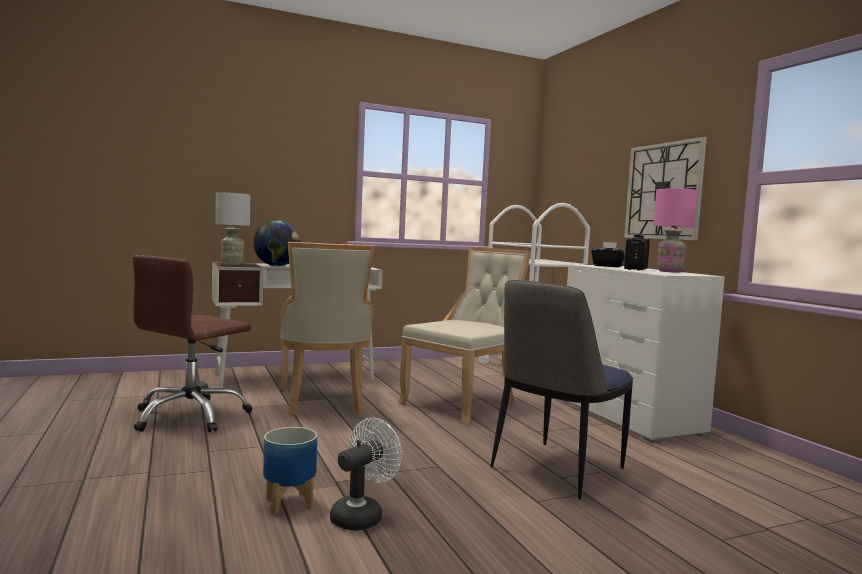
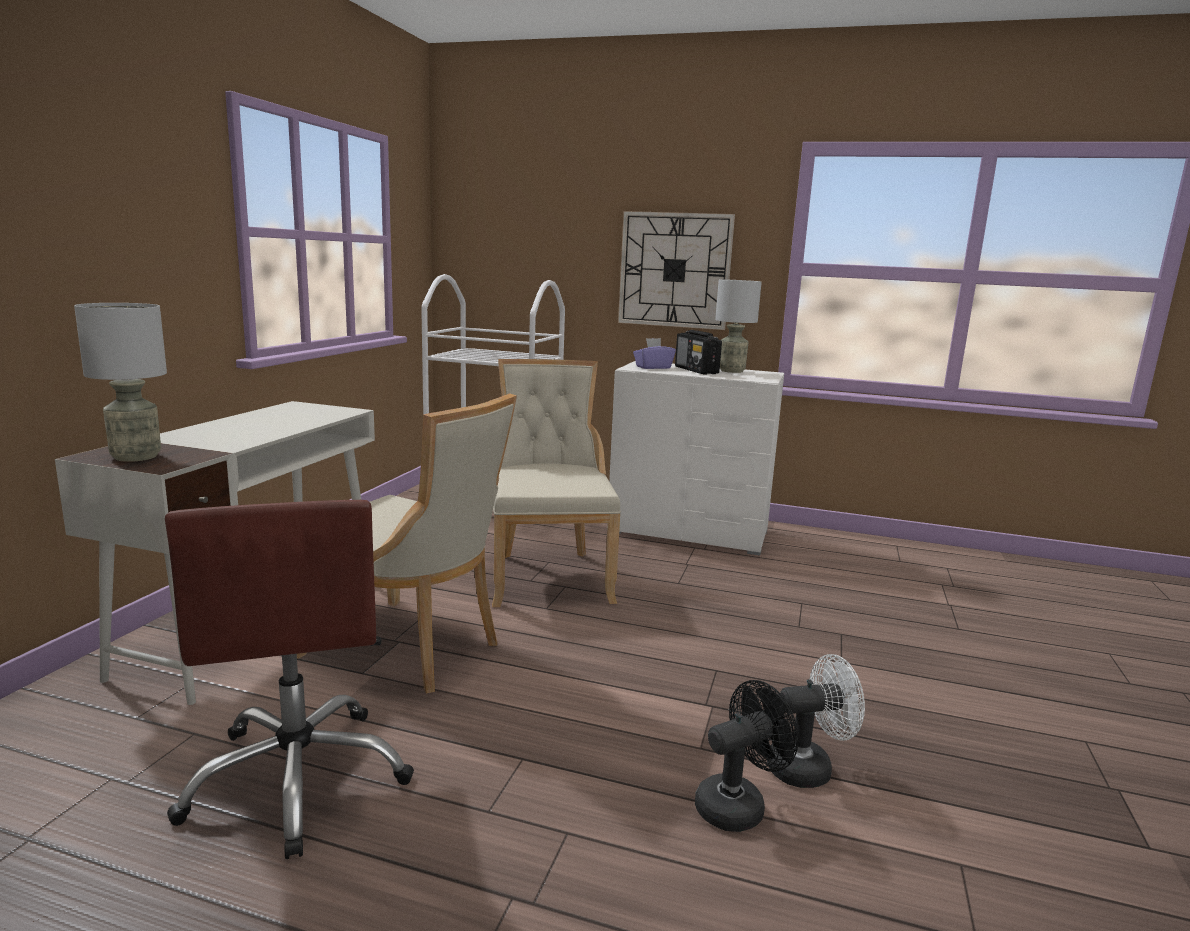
camera: 50 degrees left, 10 degrees up
globe [254,220,301,267] -> none
planter [263,427,317,515] -> black fan [695,680,799,832]
white fan [330,418,402,531] -> white fan turned 90 degrees clockwise [767,654,865,788]
chair [491,280,633,499] -> none
black tissue box [591,242,625,267] -> purple tissue box [633,338,676,369]
pink table lamp [654,188,697,273] -> grey table lamp [715,279,762,373]

